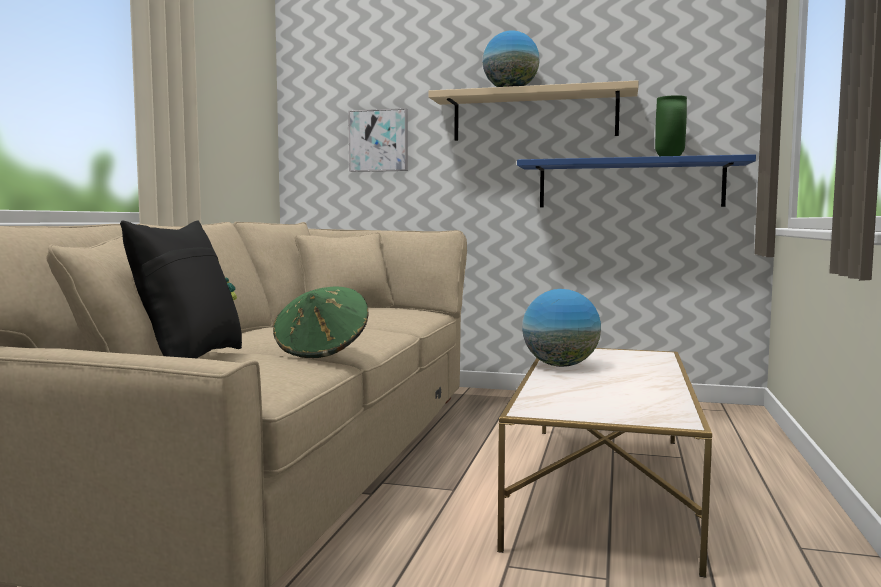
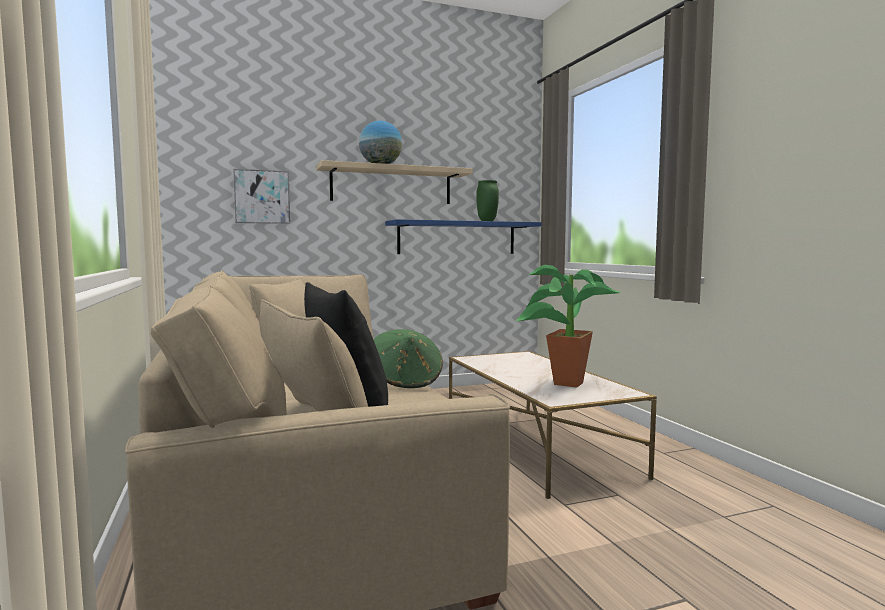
camera: 35 degrees left, 0 degrees up
globe [522,289,601,367] -> none
none -> potted plant [516,265,621,388]

